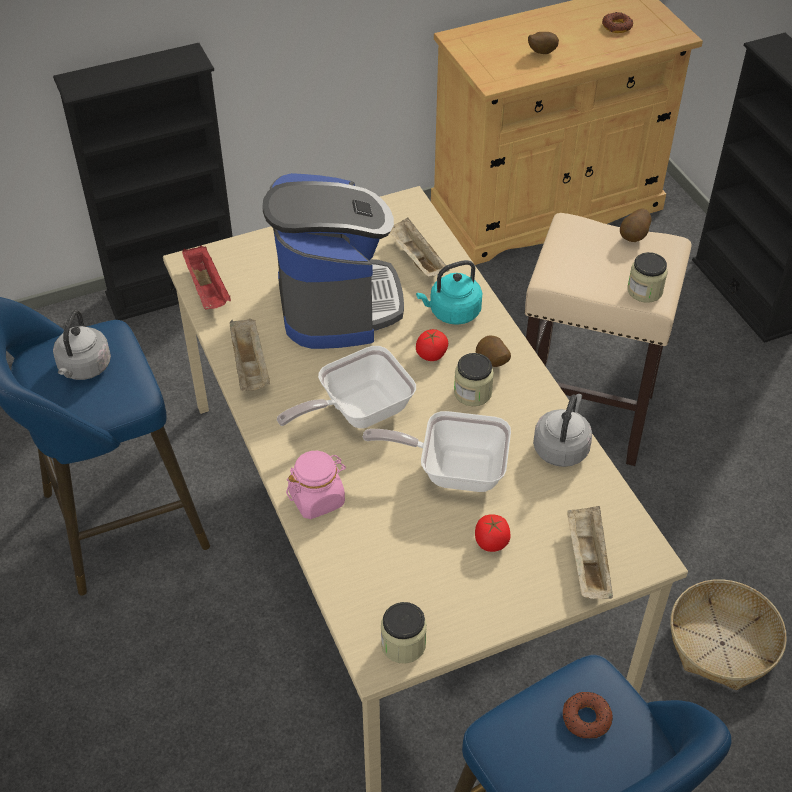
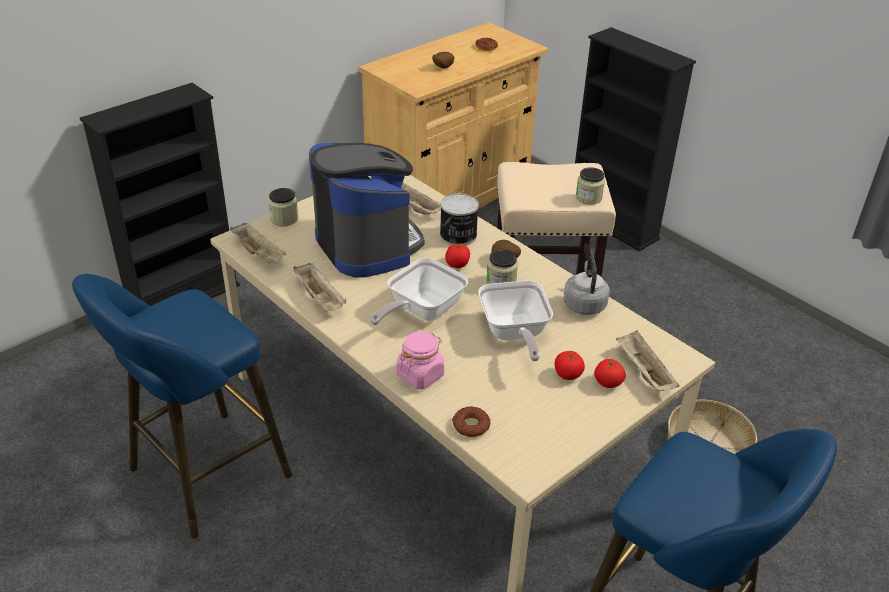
camera: 20 degrees left, 10 degrees down
grey kettle [53,309,111,380] -> none
red tray [182,246,231,310] -> beige tray [230,223,286,264]
frying pan [362,411,511,492] -> frying pan turned 90 degrees counterclockwise [478,280,553,361]
jar [381,602,427,664] -> jar moved to [268,188,298,226]
turquoise kettle [416,260,482,325] -> can [440,193,479,245]
donut [563,692,613,738] -> donut moved to [452,406,490,437]
potato [620,209,652,242] -> none
none -> tomato [594,359,626,388]

